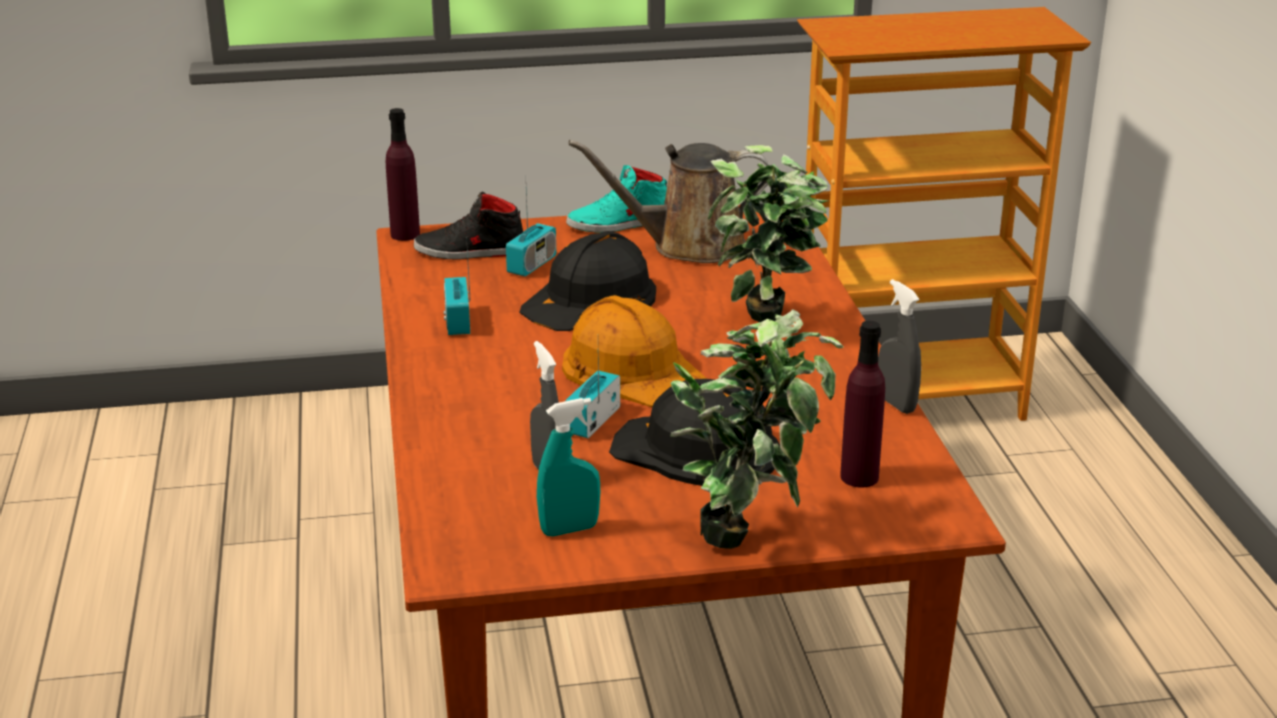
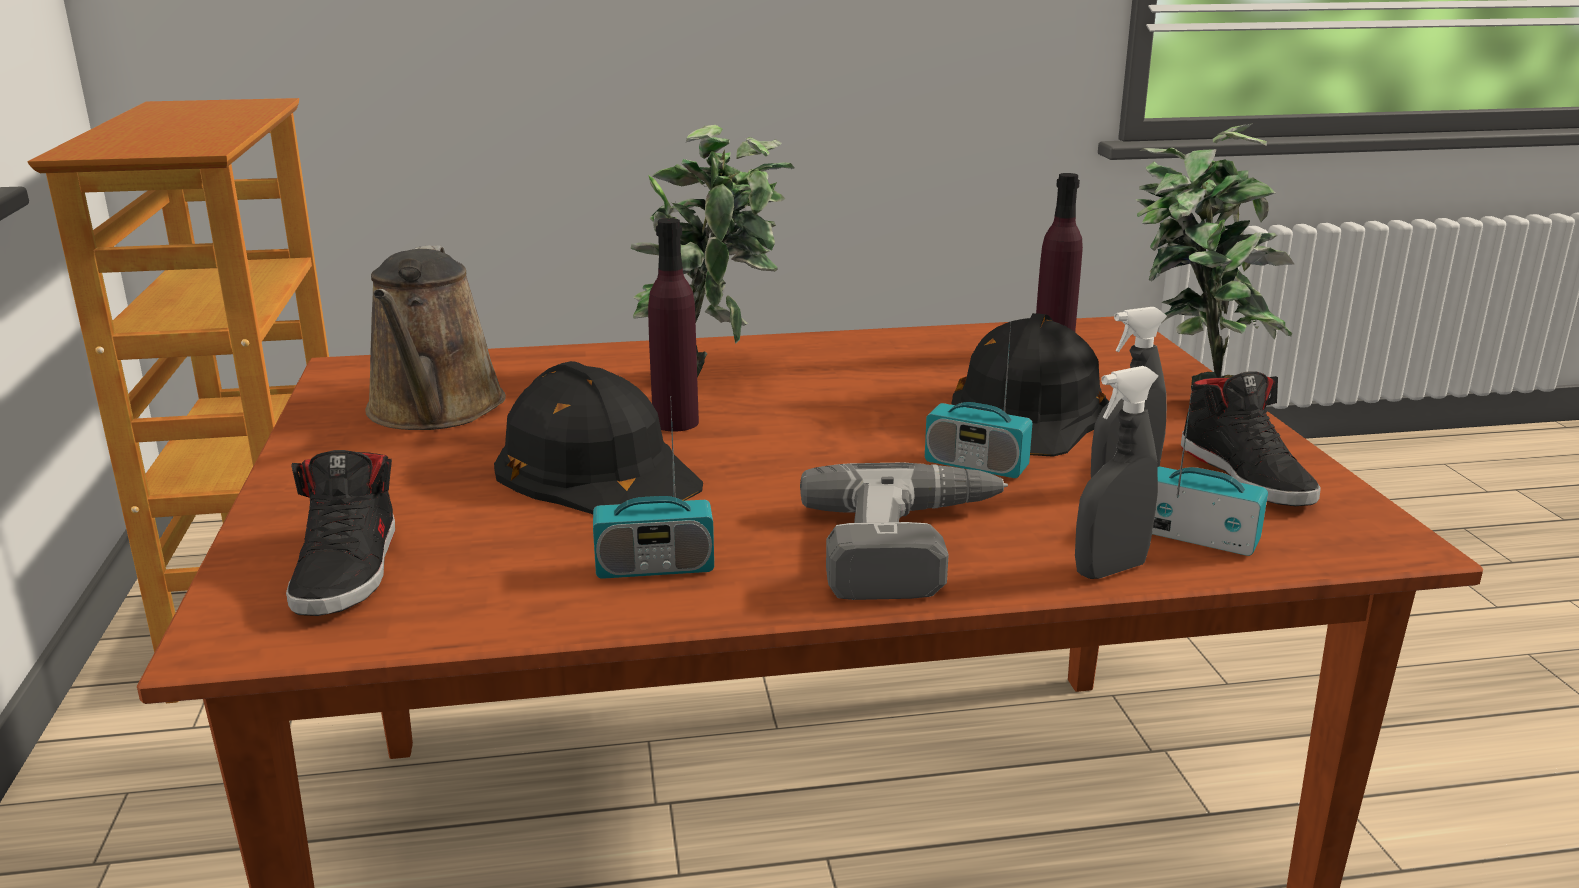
camera: 90 degrees left, 5 degrees down
purple bottle [386,108,420,241] -> purple bottle moved to [648,218,699,432]
radio [506,191,556,277] -> radio moved to [1152,385,1268,556]
turquoise spray bottle [537,398,600,536] -> black shoe [1181,371,1321,506]
orange hard hat [562,295,707,407] -> none
turquoise shoe [566,165,667,233] -> none
grey spray bottle [878,279,921,414] -> grey spray bottle moved to [1075,366,1158,579]
none -> power drill [800,462,1008,600]

